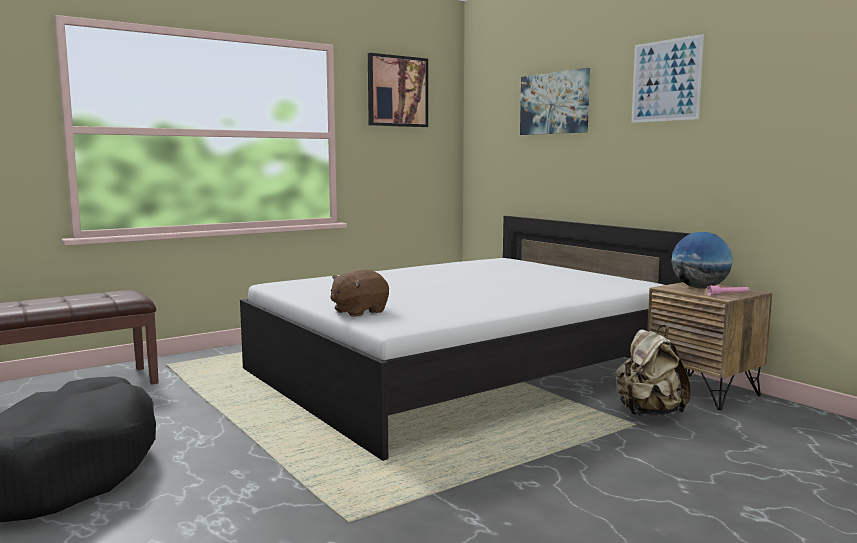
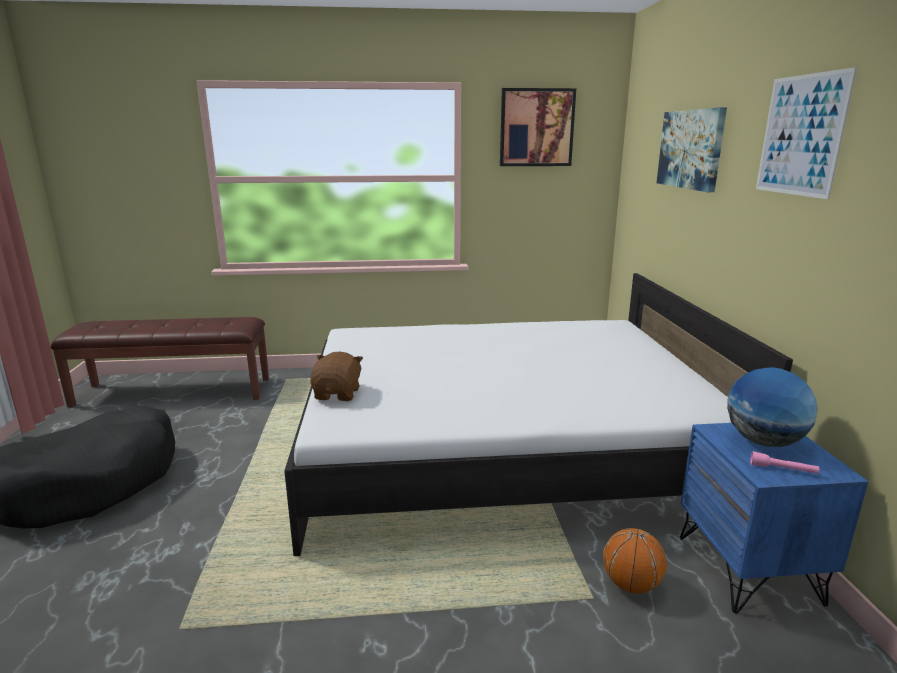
camera: 30 degrees right, 10 degrees up
brown plush toy [330,270,389,317] -> brown plush toy turned 105 degrees clockwise [310,352,363,401]
beige backpack [616,325,691,416] -> basketball [603,528,667,593]
brown nightstand [647,282,772,410] -> blue nightstand [680,423,869,614]

